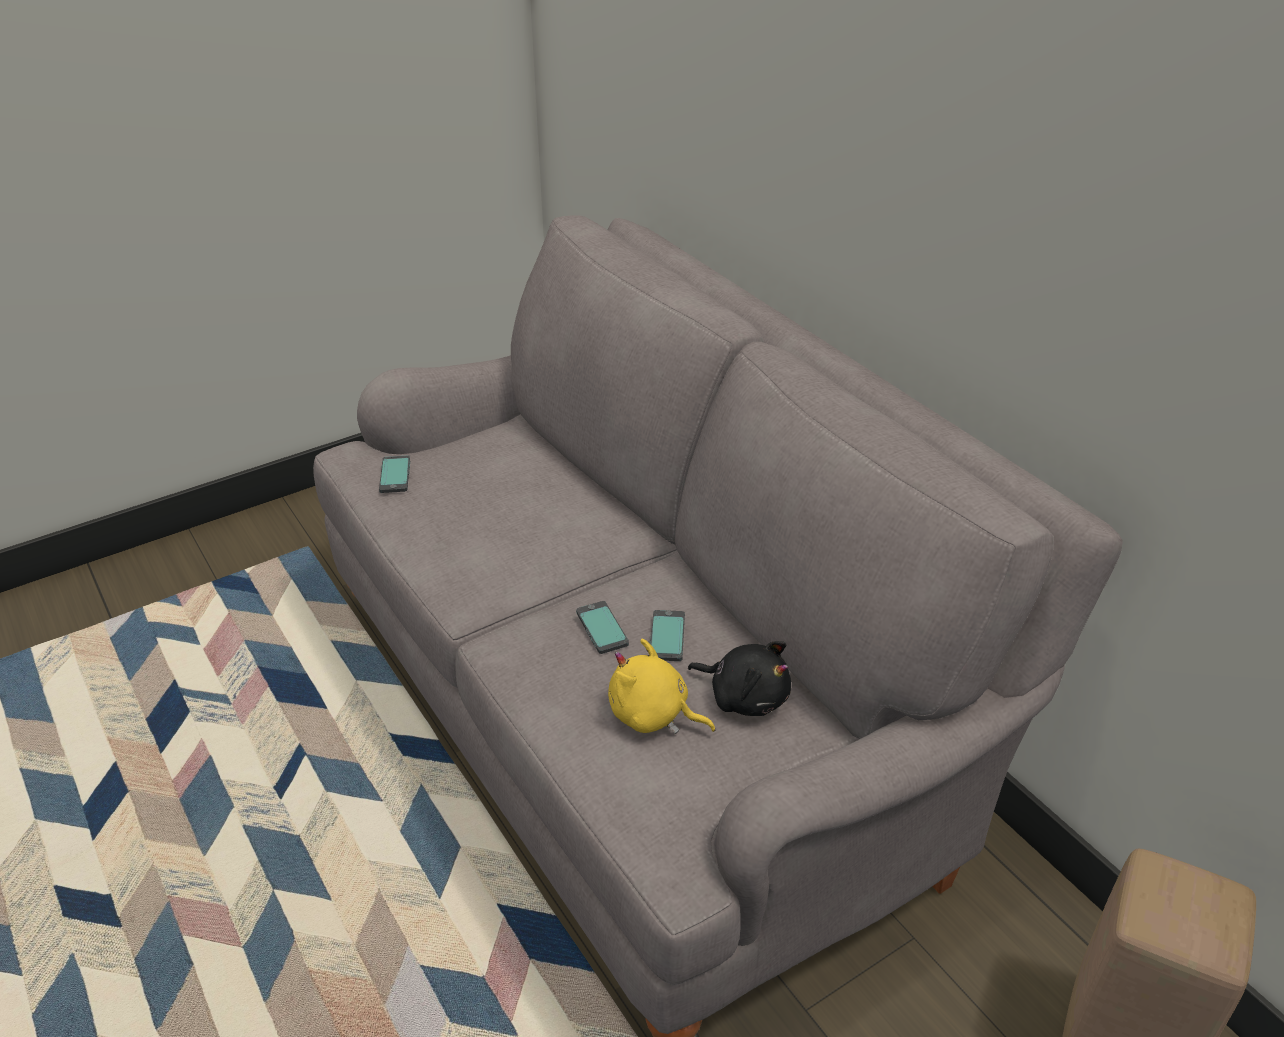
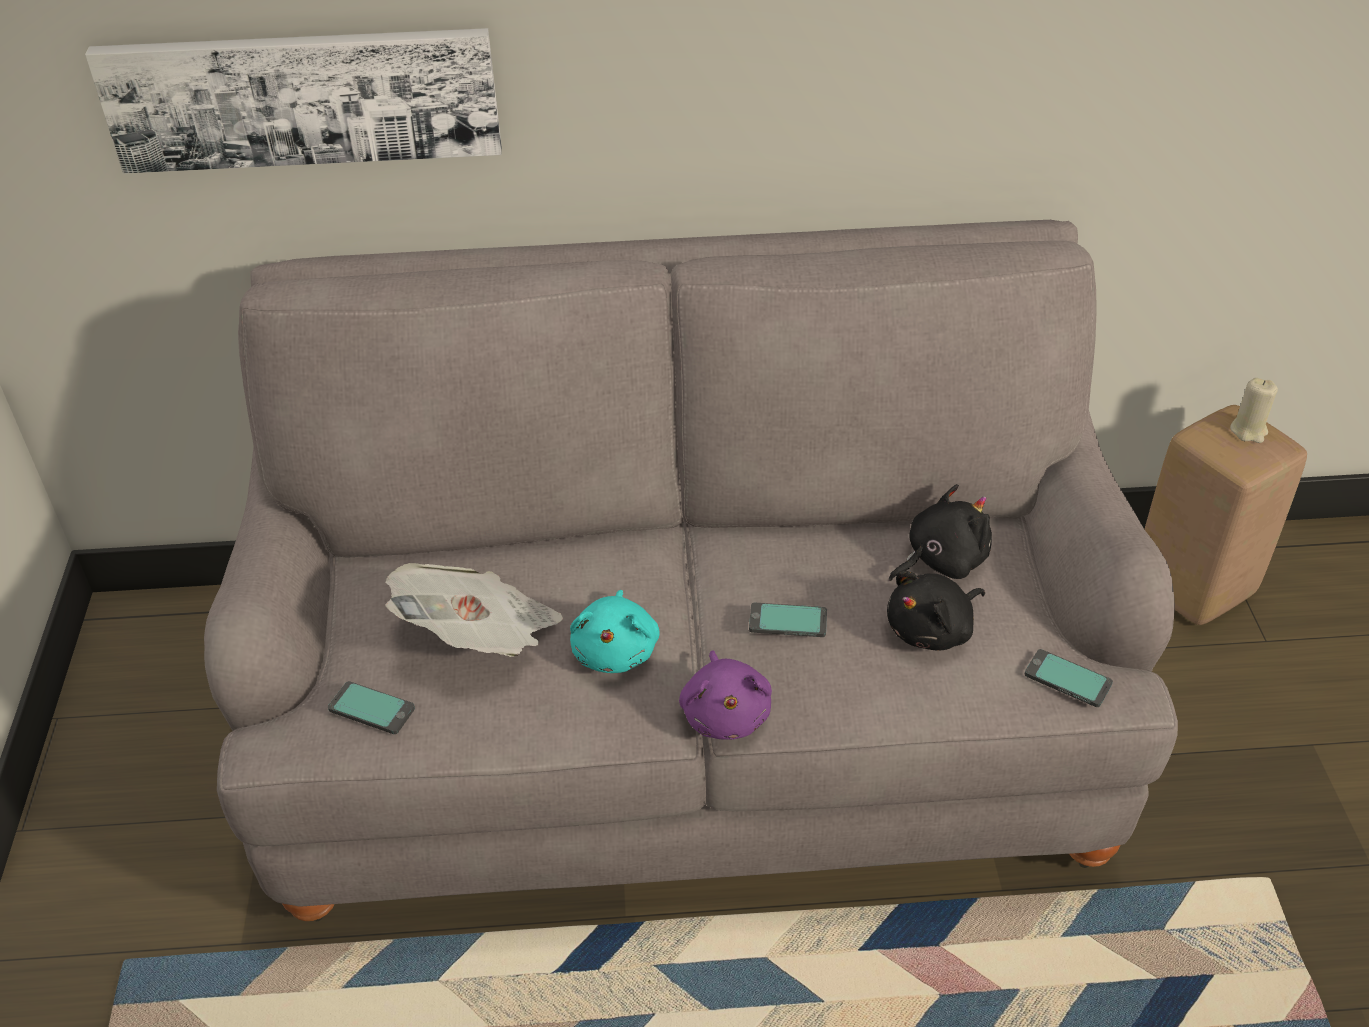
camera: 60 degrees left, 5 degrees up
yellow plush toy [608,639,715,734] -> black plush toy [887,571,985,651]
phone [650,610,685,661] -> phone moved to [1025,649,1113,707]
none -> picture [85,28,502,174]
none -> newspaper [385,563,563,657]
none -> turquoise plush toy [570,590,660,673]
none -> purple plush toy [679,650,772,740]
none -> beige candle [1230,378,1278,443]

